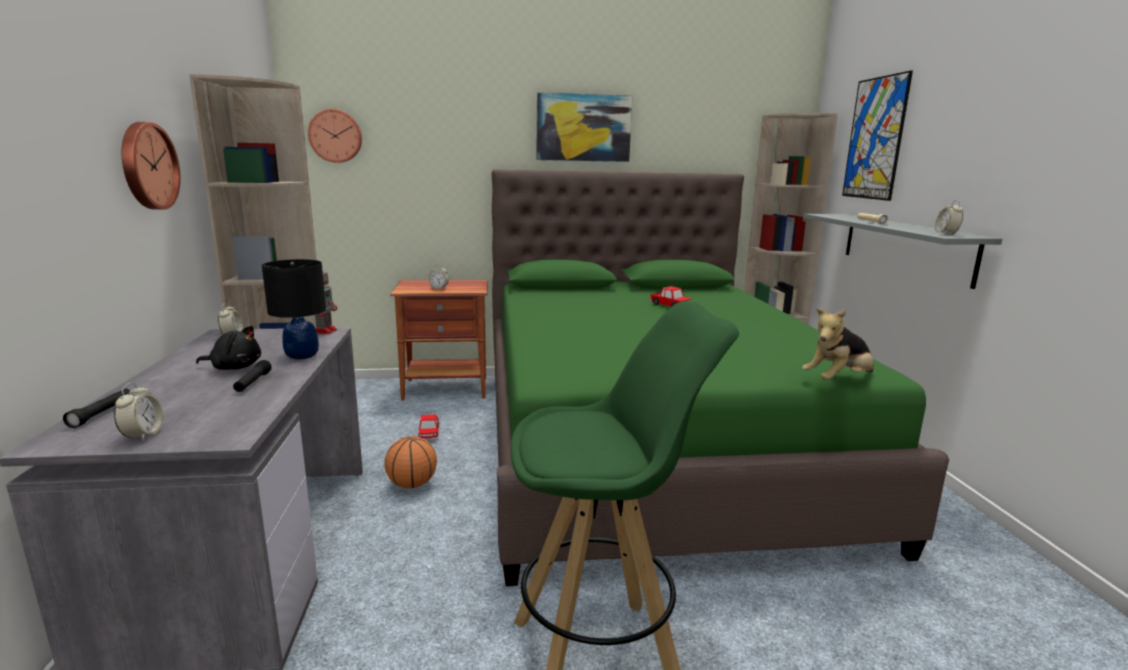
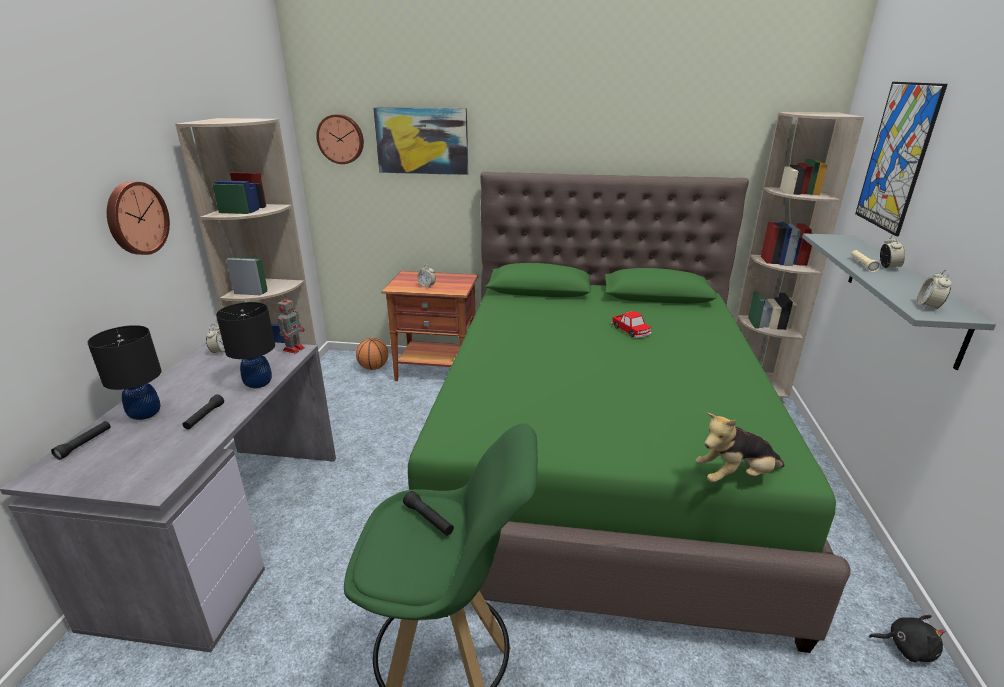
camera: 15 degrees right, 10 degrees up
alarm clock [114,382,163,441] -> alarm clock moved to [880,235,905,270]
black plush toy [196,326,261,370] -> black plush toy moved to [869,615,946,662]
basketball [384,436,437,488] -> basketball moved to [356,338,388,370]
toy car [418,414,440,441] -> none
picture [537,93,632,162] -> picture moved to [373,107,469,175]
none -> black table lamp [87,325,162,420]
none -> black flashlight [403,491,454,536]

